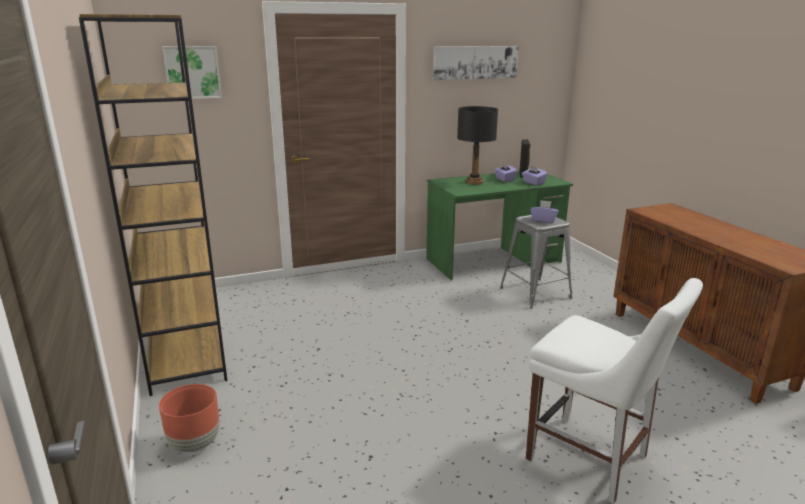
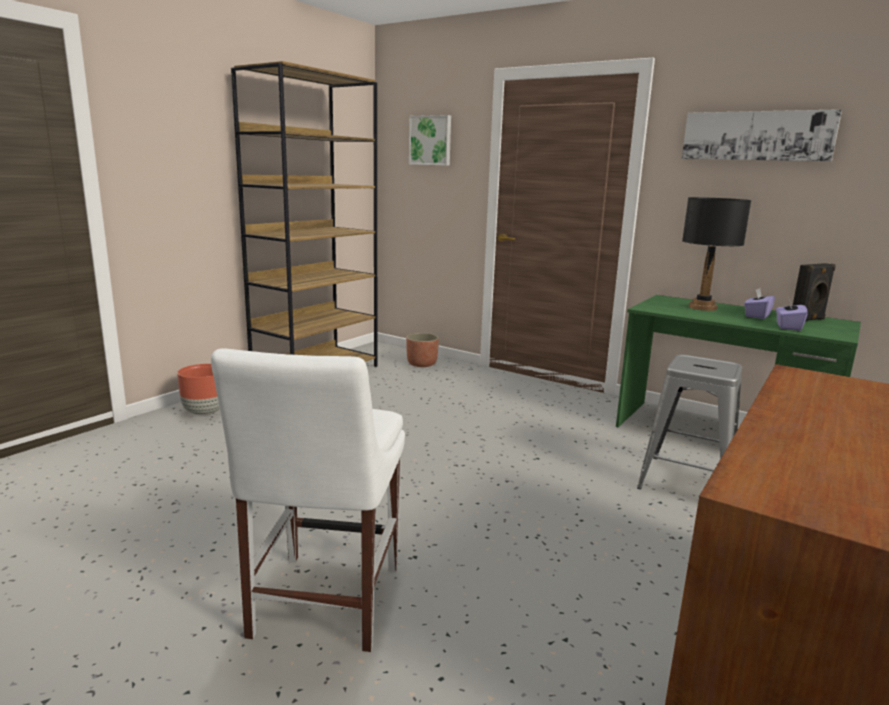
camera: 55 degrees right, 5 degrees down
purple tissue box [531,200,558,223] -> none
none -> planter [406,333,439,367]

